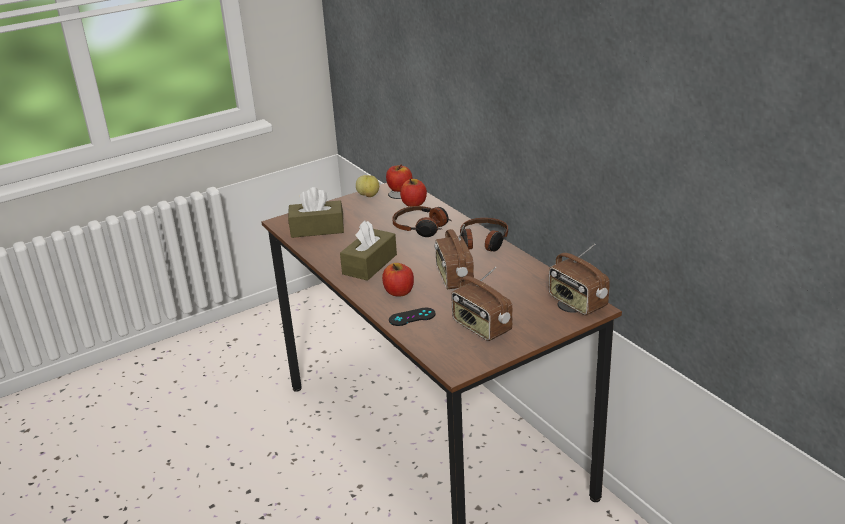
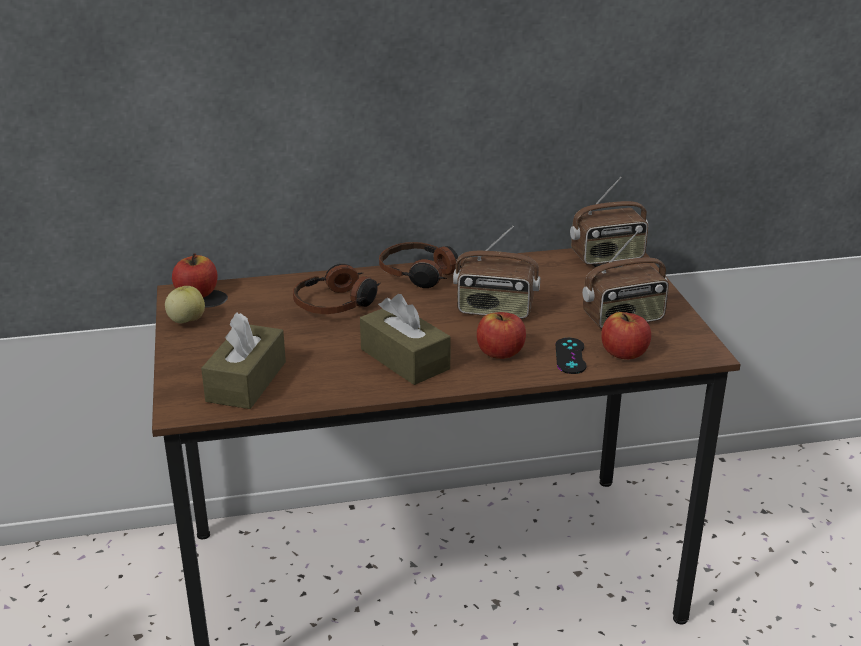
camera: 70 degrees left, 0 degrees up
apple [400,178,427,207] -> apple moved to [601,312,651,359]

